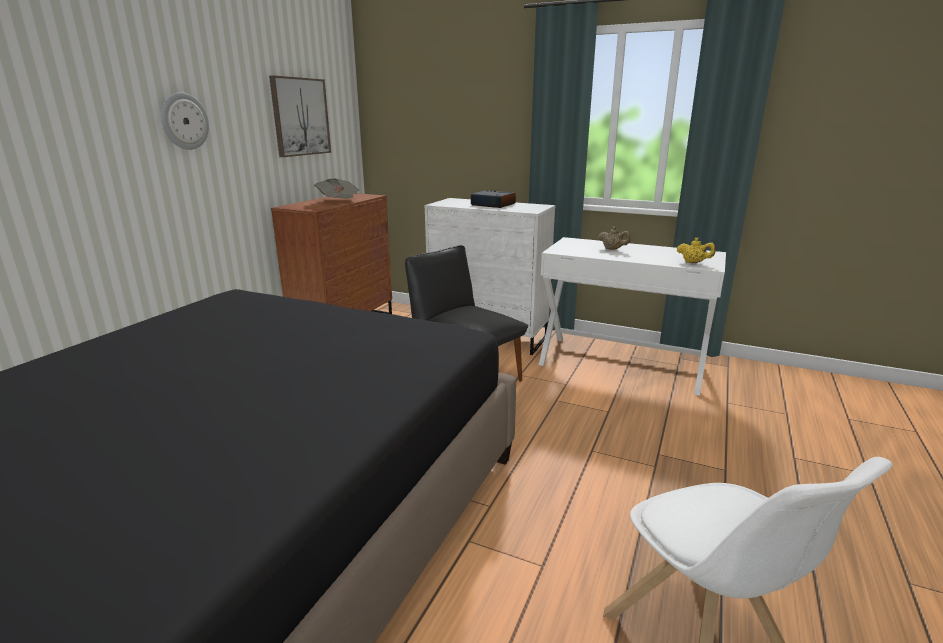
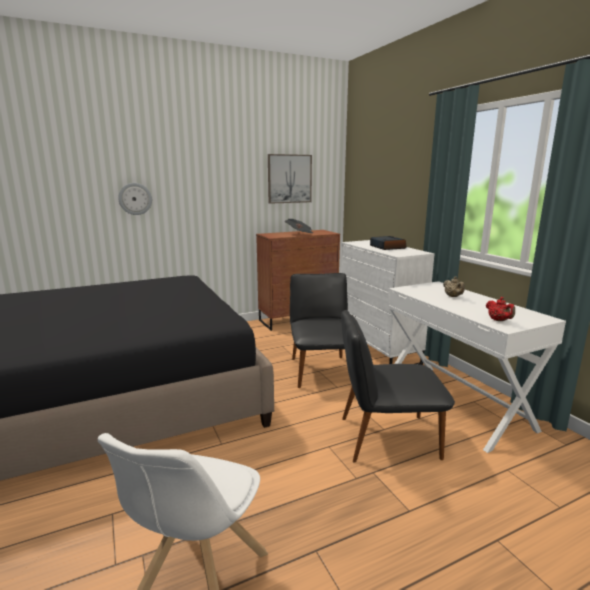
camera: 40 degrees right, 5 degrees down
wall clock [161,92,209,150] -> wall clock moved to [118,183,152,215]
yellow teapot [677,238,716,263] -> red teapot [486,297,515,321]
none -> black chair [341,310,455,463]

